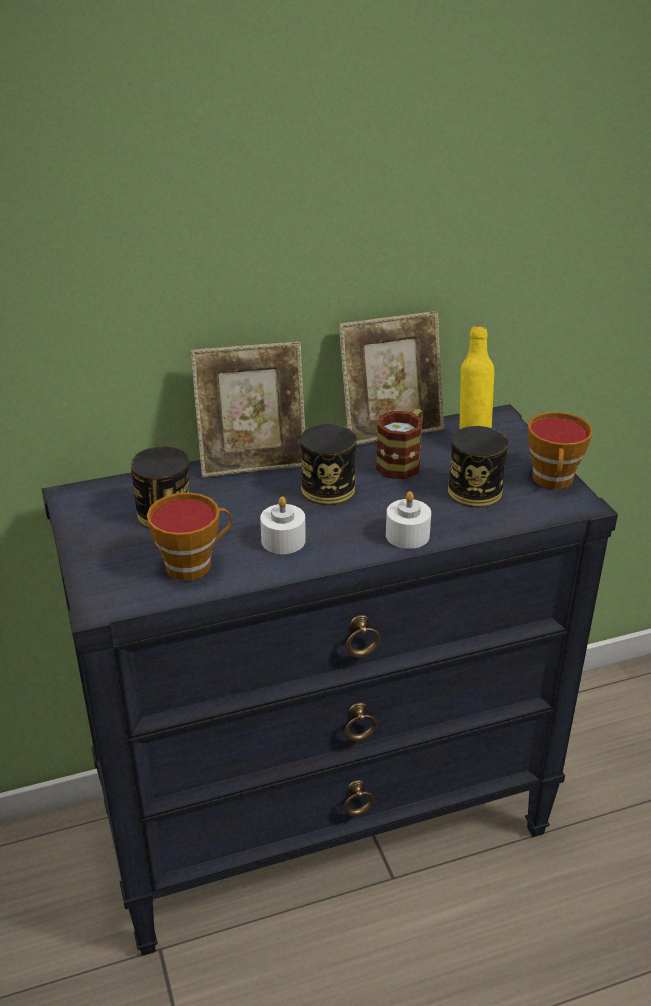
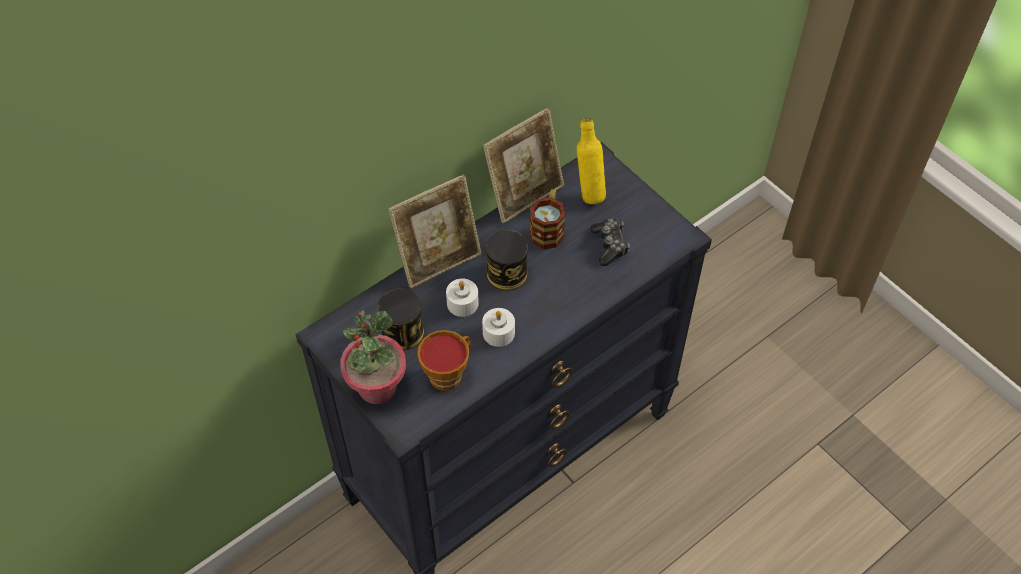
camera: 20 degrees left, 20 degrees up
white candle [386,491,431,549] -> white candle moved to [446,278,479,317]
can [448,426,508,508] -> game controller [590,217,630,266]
cup [528,412,593,489] -> none
none -> potted plant [340,310,406,404]

